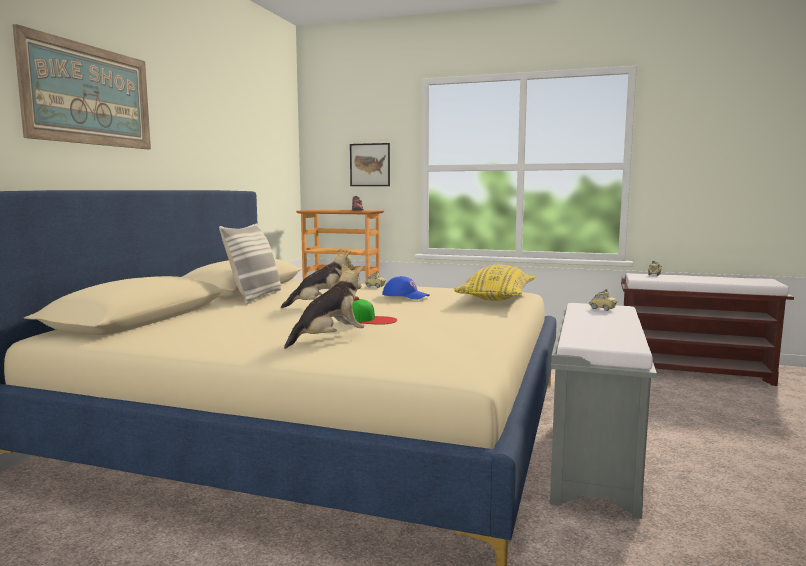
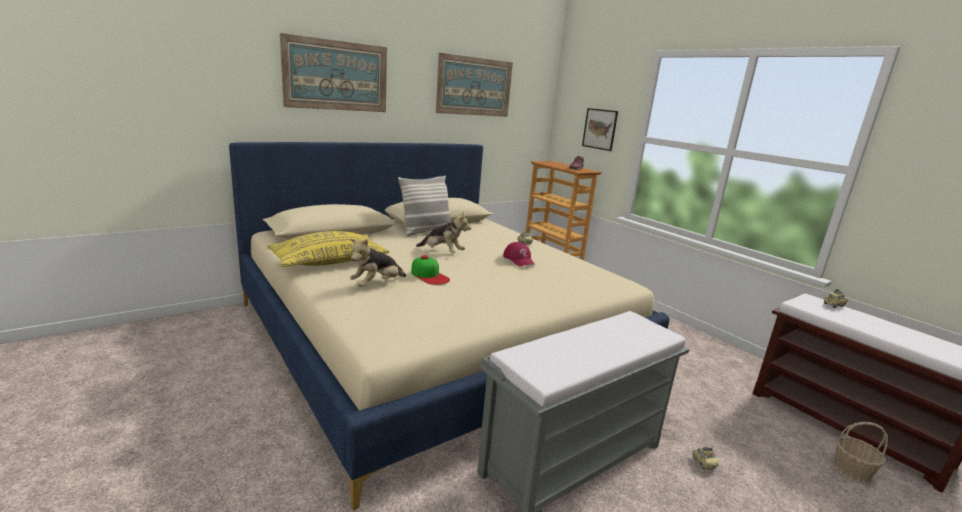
camera: 35 degrees right, 10 degrees up
plush toy [284,263,365,349] -> plush toy turned 135 degrees clockwise [350,239,406,287]
blue cap [382,276,430,300] -> red cap [503,242,535,266]
yellow pillow [454,265,535,301] -> yellow pillow moved to [267,231,389,267]
toy car [589,289,617,311] -> toy car moved to [692,447,719,470]
none -> picture [436,53,513,117]
none -> basket [833,422,888,484]

